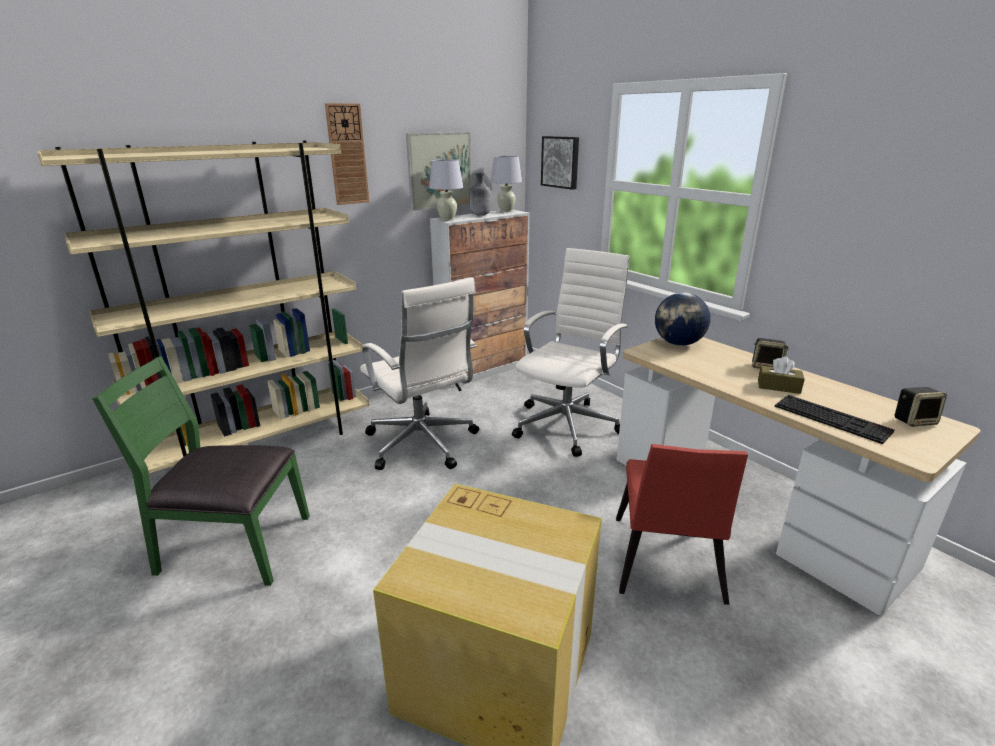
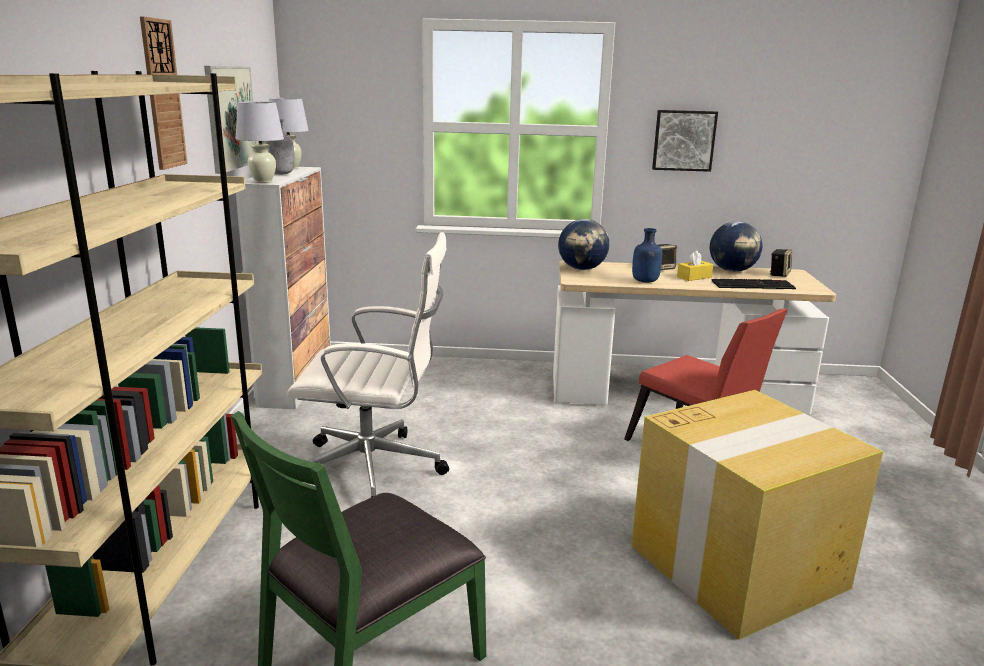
camera: 50 degrees left, 5 degrees down
white office chair [512,248,629,457] -> none
picture [541,136,579,190] -> picture moved to [652,110,718,172]
brown tissue box [758,356,805,394] -> yellow tissue box [677,251,713,281]
none -> blue bottle [632,228,662,283]
none -> globe [710,221,763,272]

